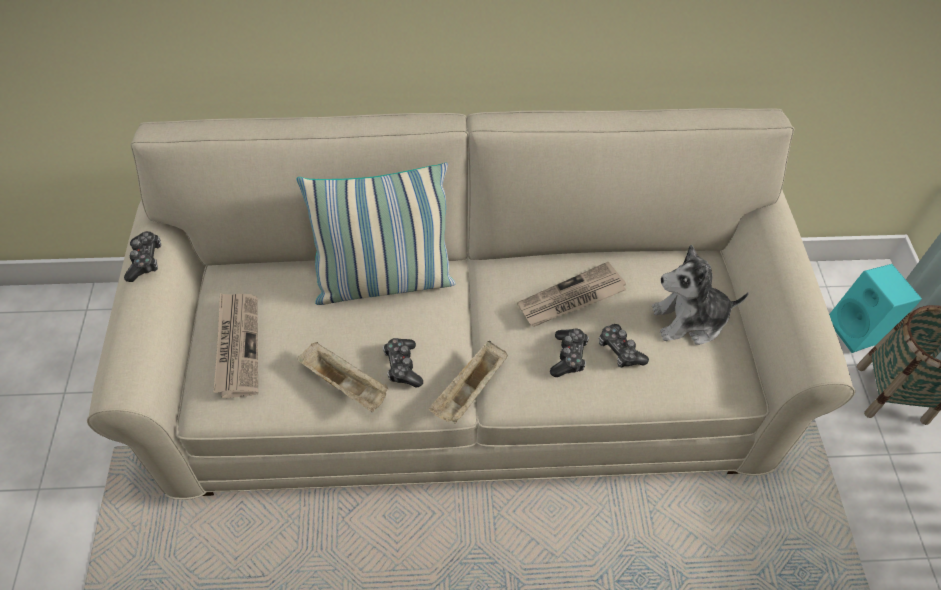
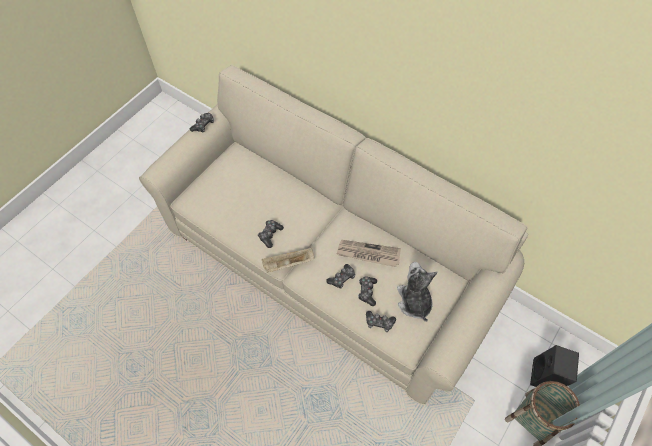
camera: 40 degrees right, 5 degrees up
newspaper [213,293,258,398] -> none
pillow [297,162,456,305] -> none
beige tray [297,342,389,412] -> none
plush toy [652,245,749,345] -> plush toy turned 45 degrees clockwise [397,262,437,322]
turquoise speaker [829,264,922,353] -> black speaker [530,345,579,387]
none -> game controller [366,311,396,332]

